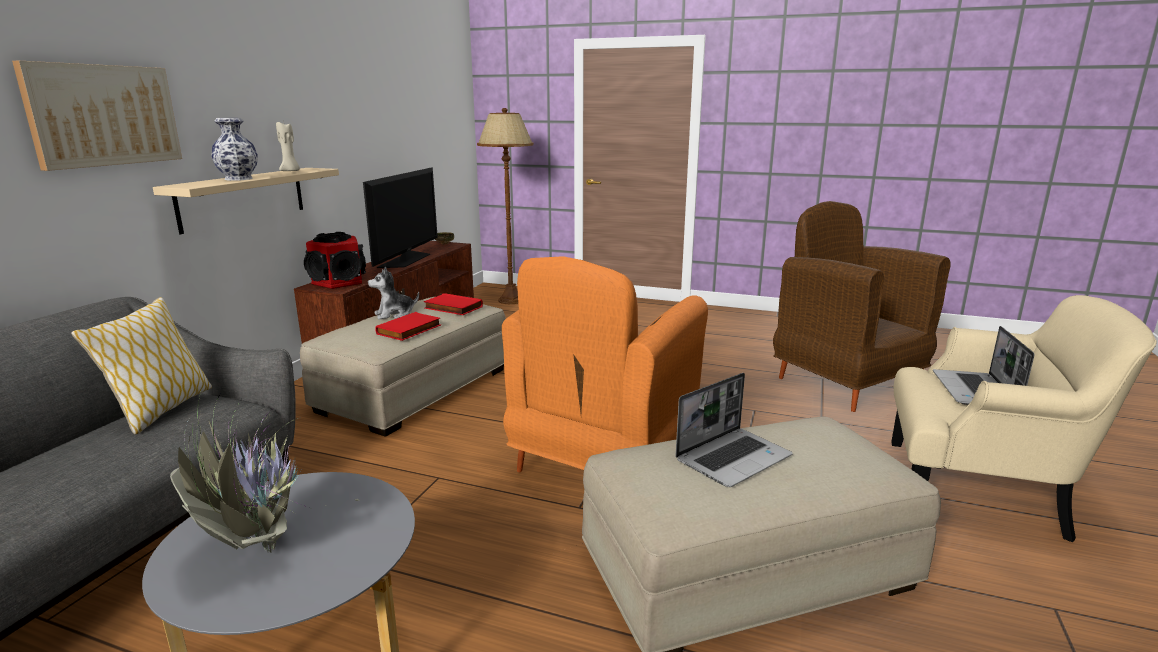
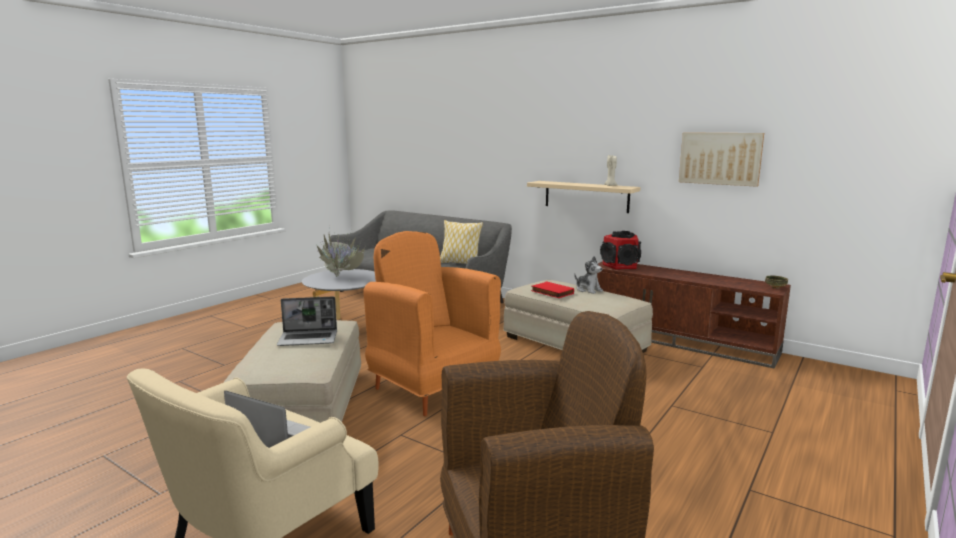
camera: 105 degrees right, 5 degrees down
picture [12,61,182,171] -> picture moved to [679,132,764,187]
vase [211,118,258,181] -> none
television [363,167,438,268] -> none
plush toy [368,267,419,320] -> plush toy turned 150 degrees clockwise [574,256,603,294]
red book [424,293,483,315] -> none
brown floor lamp [477,108,533,304] -> none
laptop [675,373,793,487] -> laptop turned 75 degrees counterclockwise [277,297,337,346]

